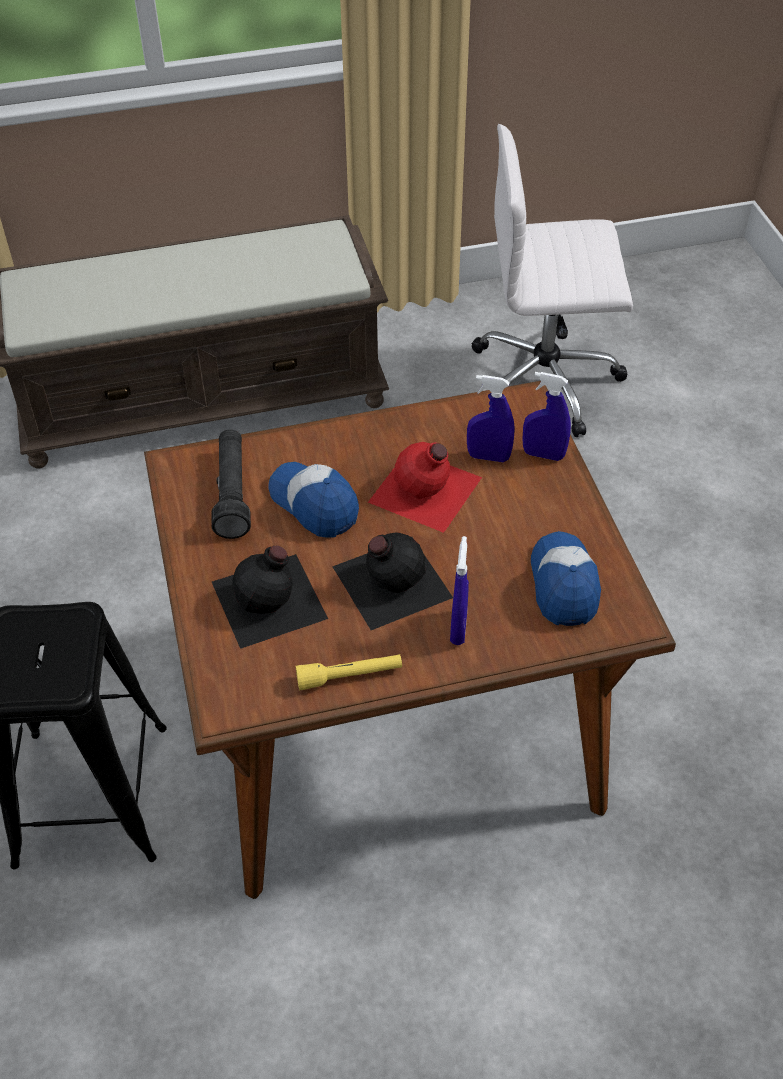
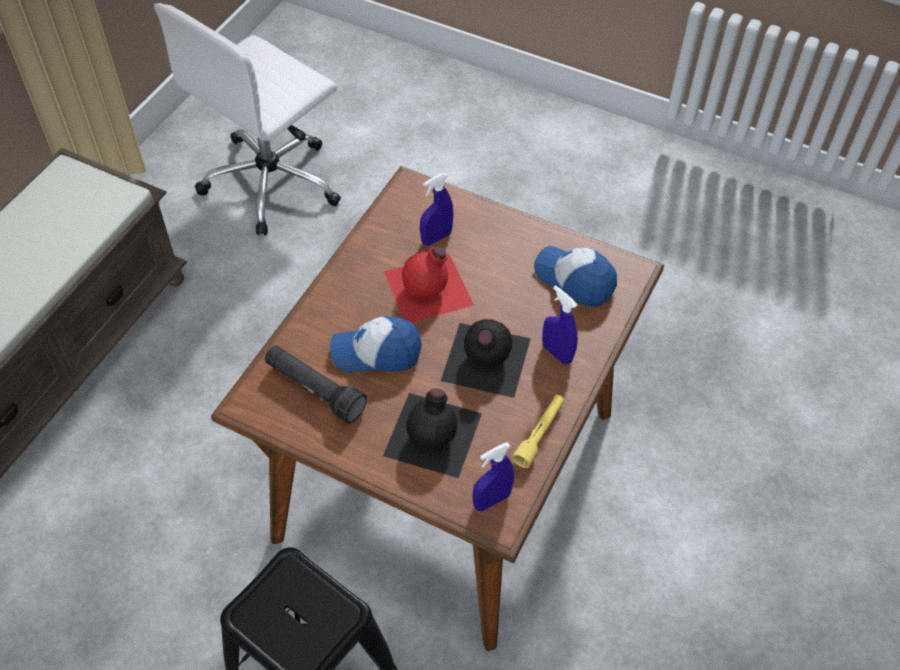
camera: 50 degrees left, 5 degrees up
blue spray bottle [522,372,571,461] -> blue spray bottle moved to [472,442,514,511]

